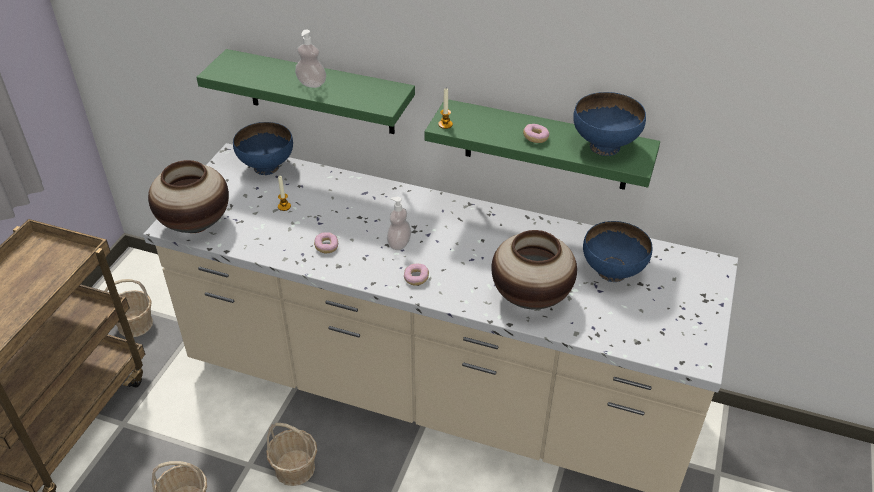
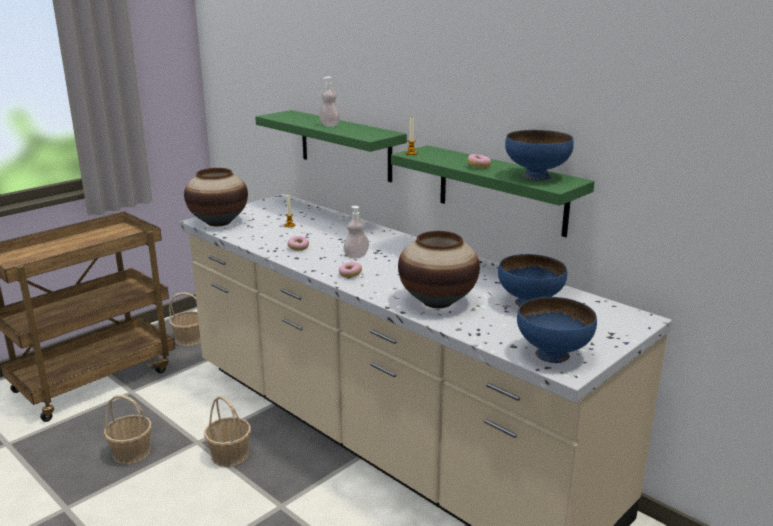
camera: 25 degrees right, 20 degrees down
blue bowl [233,122,293,175] -> blue bowl moved to [517,297,597,363]

